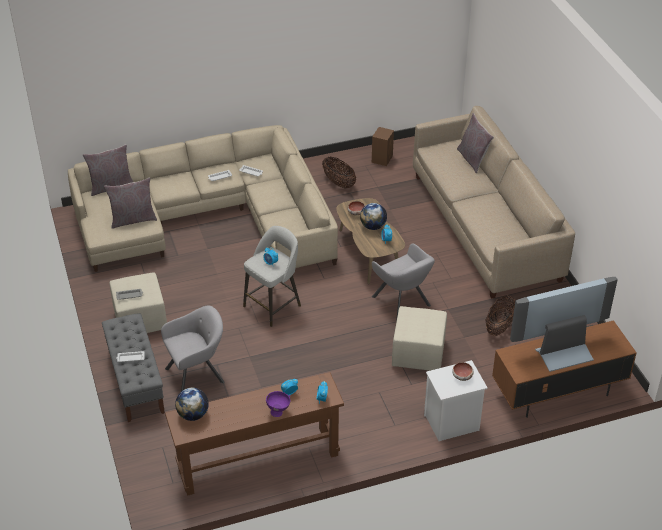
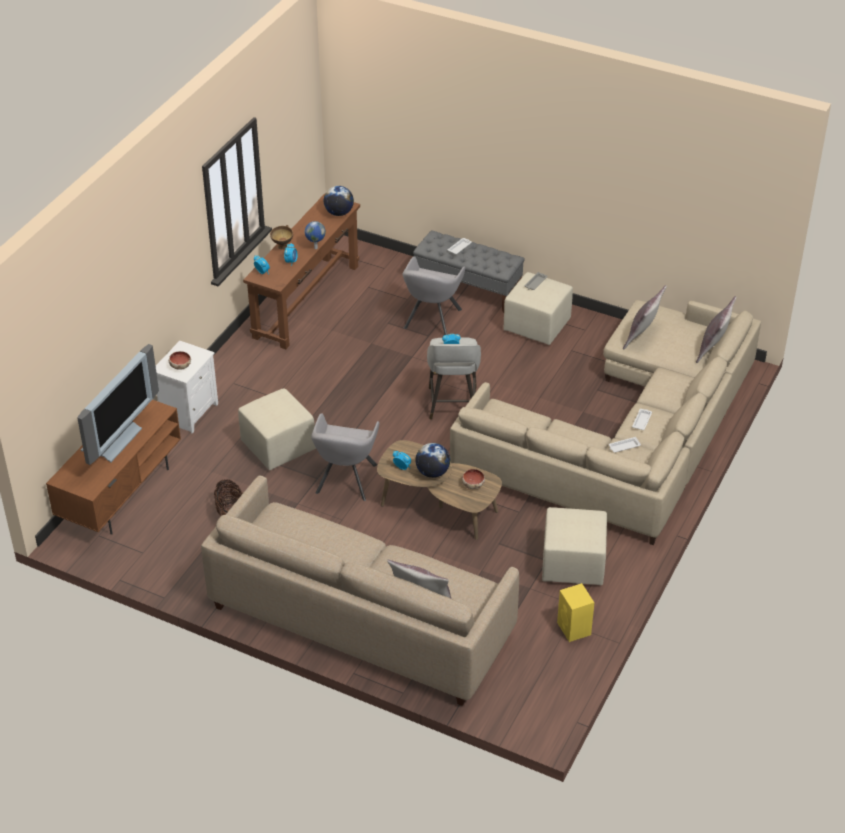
camera: 135 degrees right, 0 degrees up
purple bowl [266,391,290,417] -> brown bowl [270,225,293,250]
basket [322,157,356,189] -> beige ottoman [542,507,607,585]
brown speaker [372,127,394,166] -> yellow speaker [557,583,594,642]
grey armchair [372,243,435,321] -> grey armchair turned 90 degrees counterclockwise [311,413,379,501]
none -> globe [305,221,326,249]

